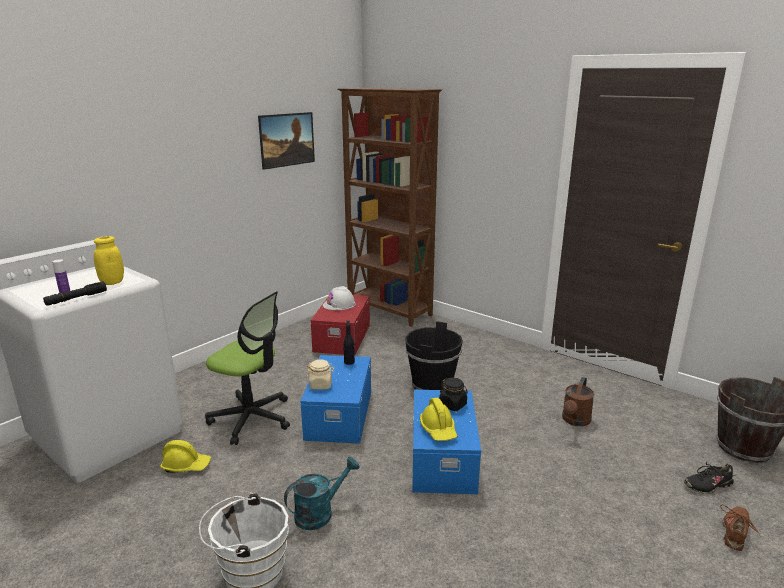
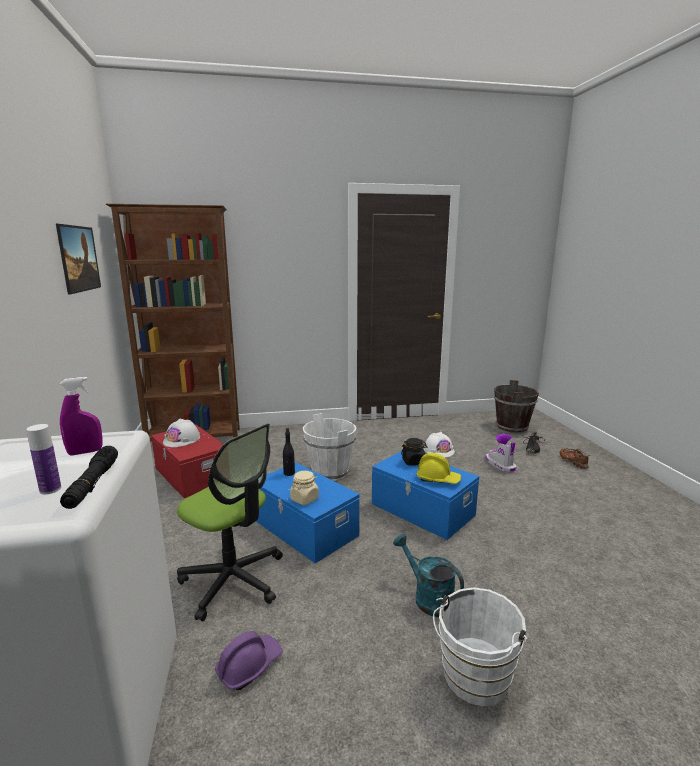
camera: 50 degrees left, 5 degrees down
yellow jar [94,236,124,285] -> purple spray bottle [60,377,103,455]
yellow hard hat [160,440,211,473] -> purple hard hat [215,631,282,690]
office chair [205,291,290,445] -> office chair turned 60 degrees clockwise [177,423,283,621]
turquoise watering can [284,457,360,530] -> turquoise watering can turned 45 degrees counterclockwise [393,534,464,617]
black bucket [405,321,463,390] -> white bucket [303,413,356,481]
brown watering can [562,377,595,426] -> white hard hat [424,432,455,457]
none -> boot [485,434,517,473]

